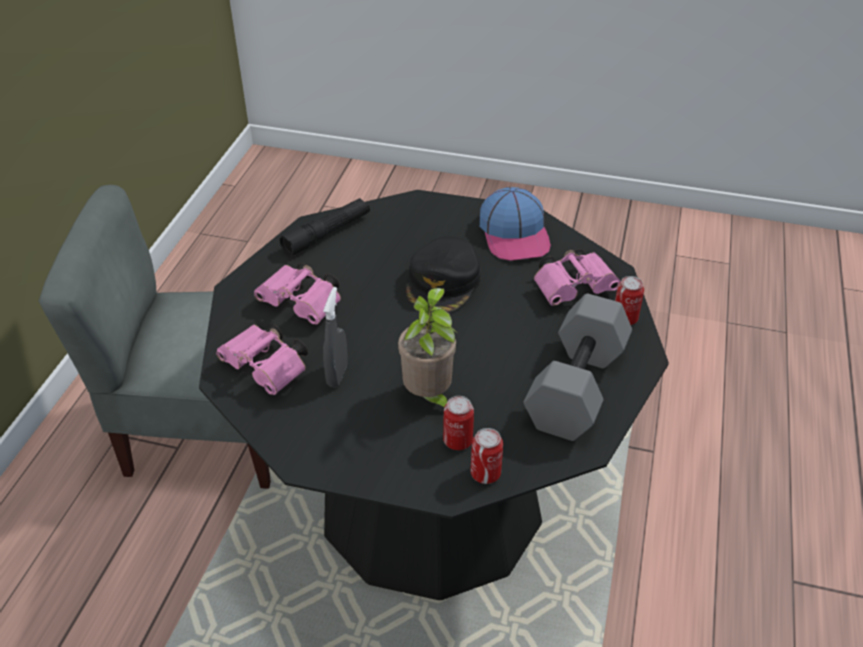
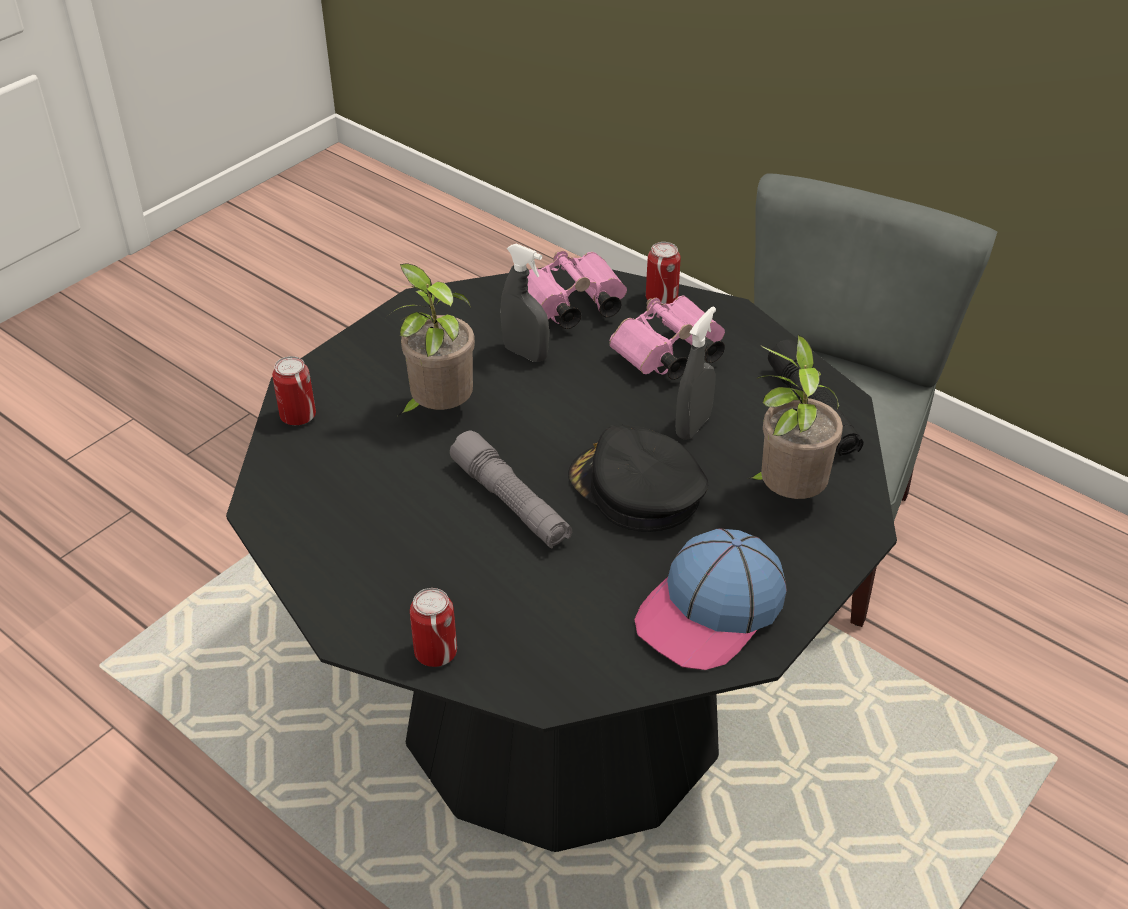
camera: 115 degrees right, 0 degrees up
can [443,396,474,450] -> can moved to [646,242,681,304]
cap [480,187,551,261] -> cap turned 60 degrees counterclockwise [634,528,787,670]
grey dumbbell [523,294,632,441] -> none
pink binoculars [534,249,621,306] -> none
none -> grey flashlight [450,431,572,549]
none -> grey spray bottle [675,306,716,440]
none -> potted plant [748,335,843,499]

